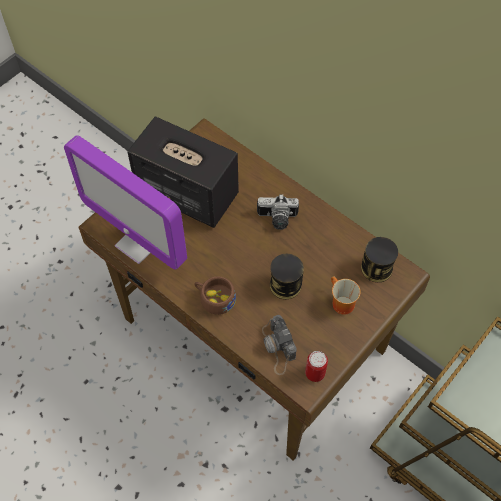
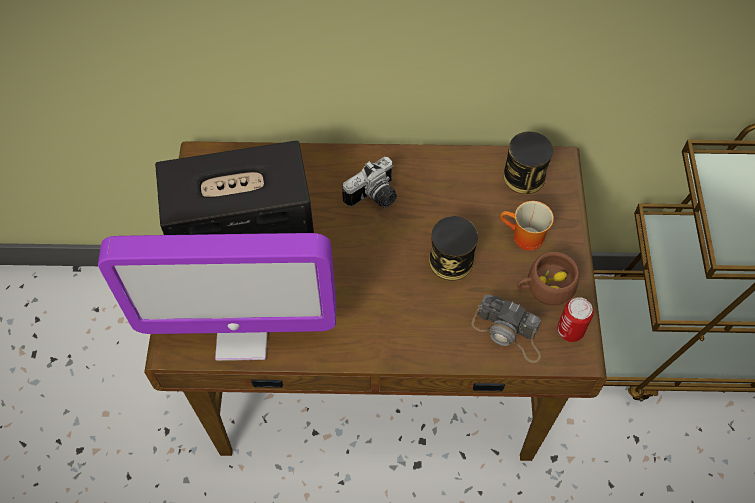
camera: 40 degrees left, 0 degrees up
brown cup [194,276,236,315] -> brown cup moved to [517,252,580,305]

